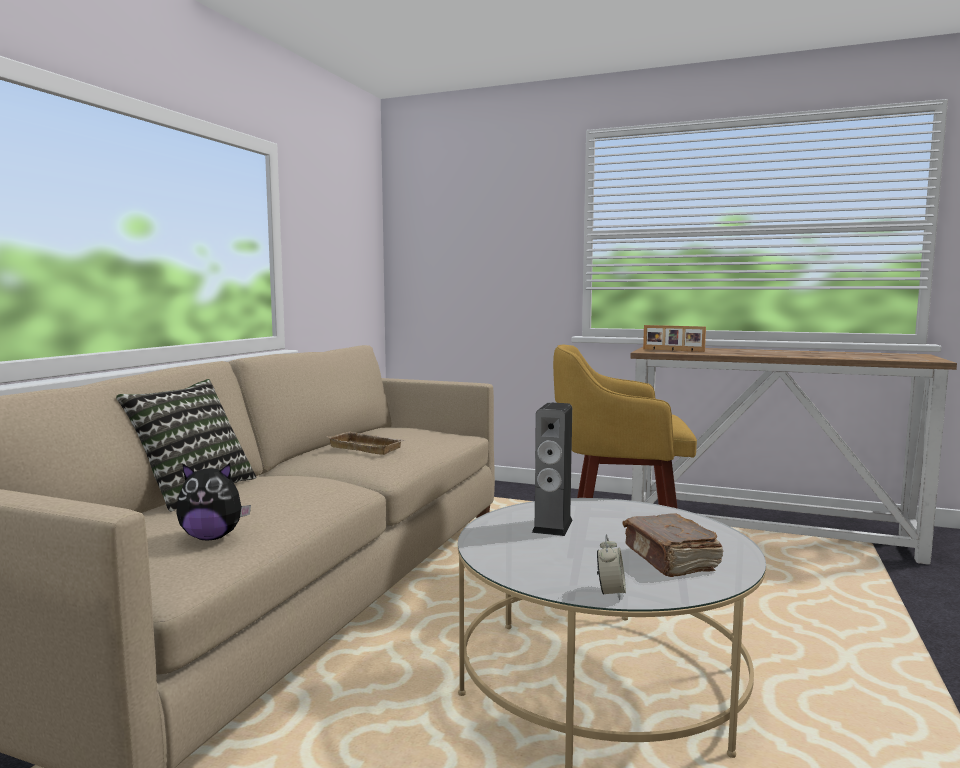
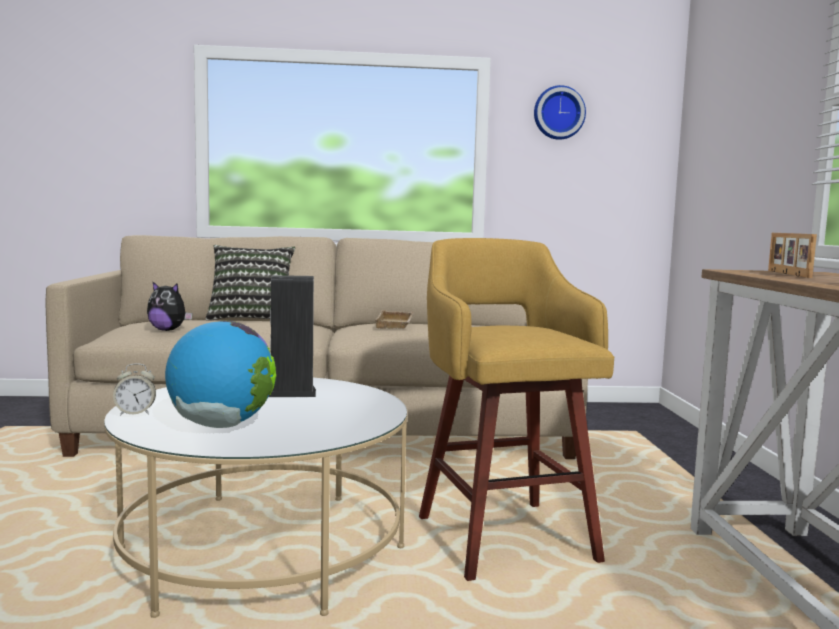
camera: 65 degrees right, 0 degrees up
plush toy [176,463,251,540] -> plush toy turned 45 degrees counterclockwise [147,281,193,331]
brown book [622,513,723,577] -> globe [165,321,277,428]
none -> wall clock [534,85,586,140]

